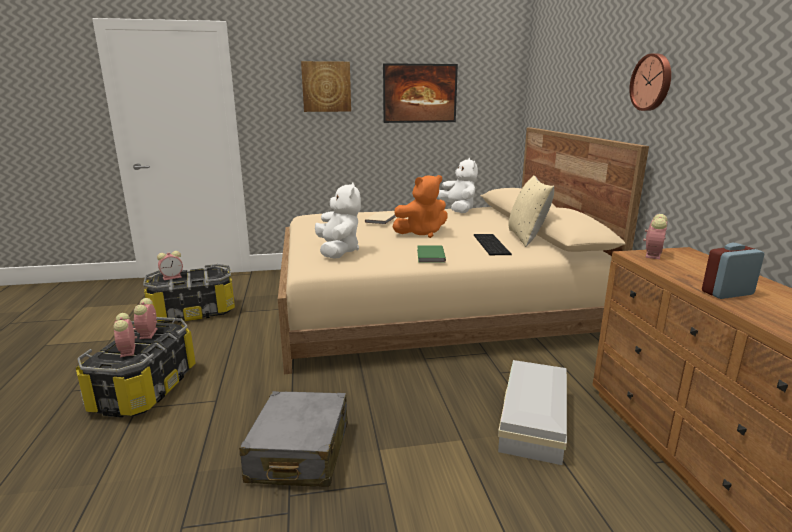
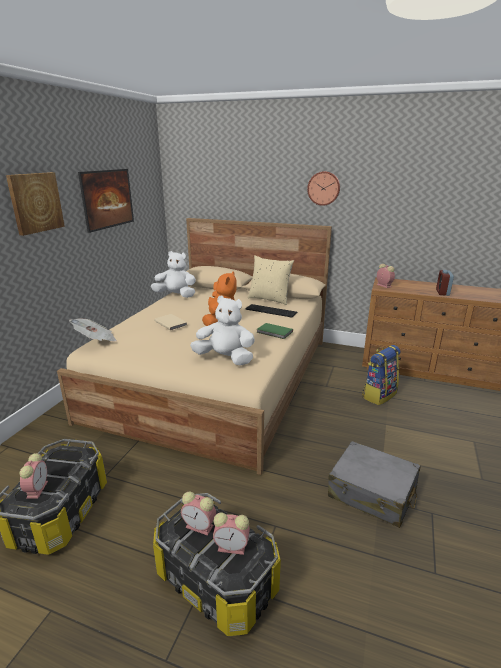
camera: 60 degrees left, 5 degrees up
white storage box [498,360,567,465] -> backpack [362,345,401,405]
none -> newspaper [69,319,116,341]

